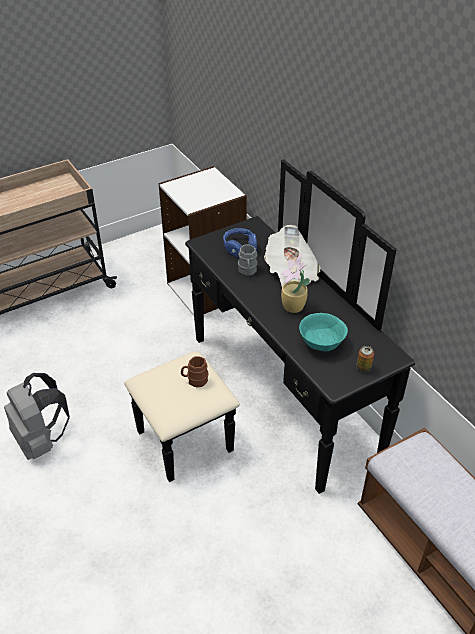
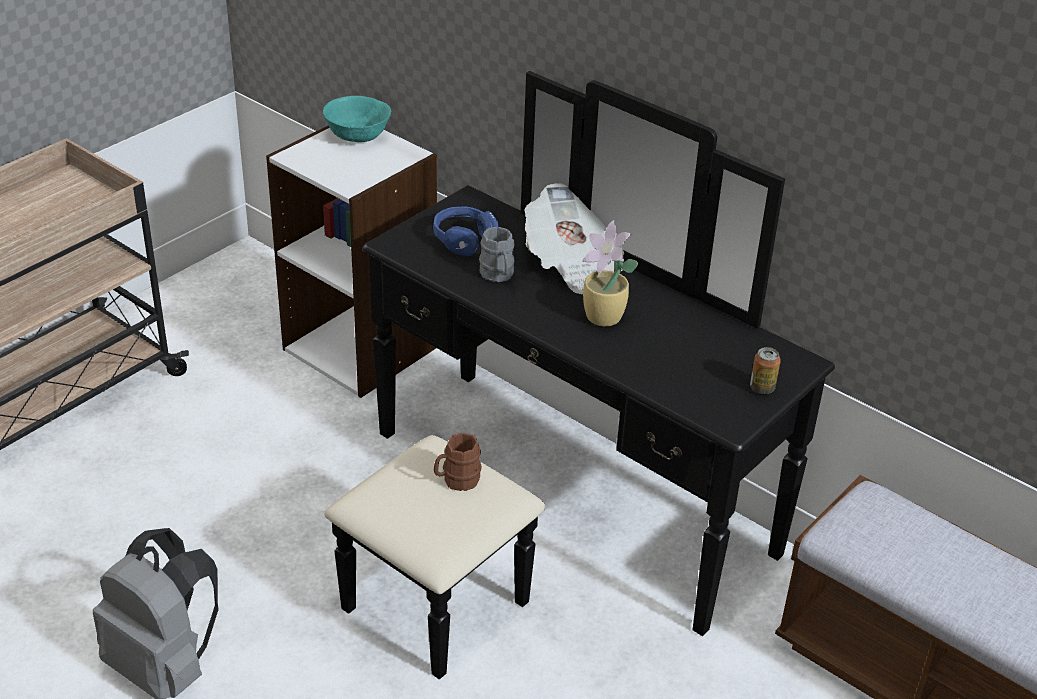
camera: 20 degrees left, 5 degrees down
turquoise bowl [299,313,348,351] -> turquoise bowl moved to [323,96,391,142]

